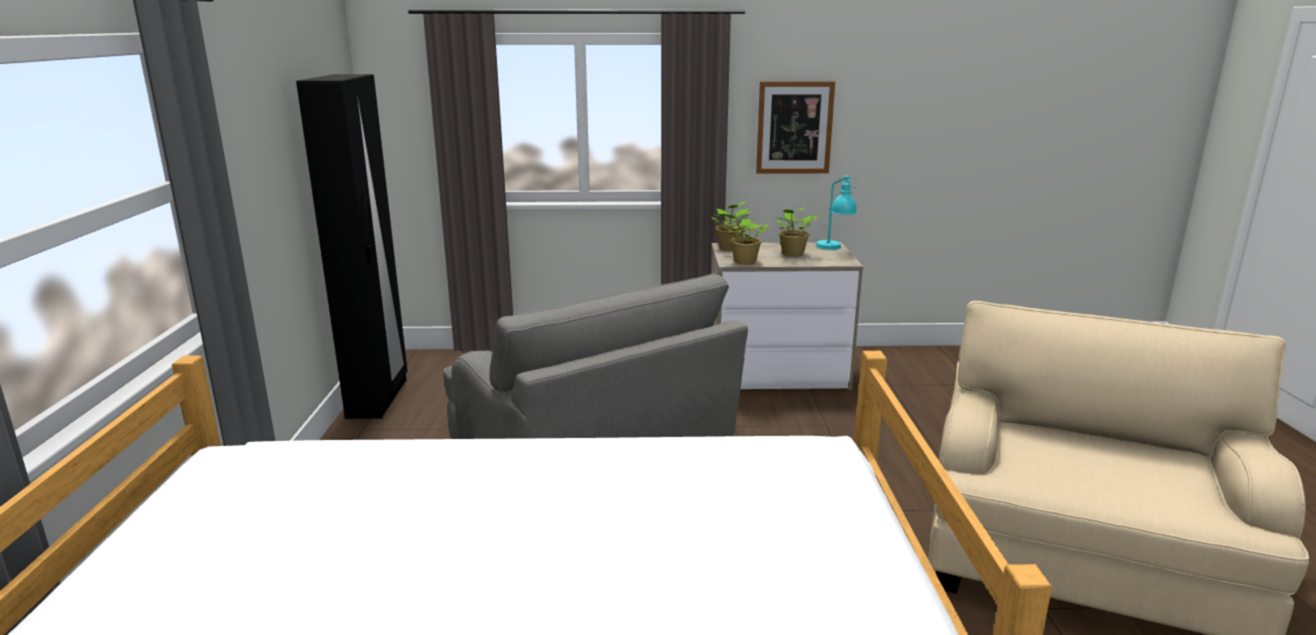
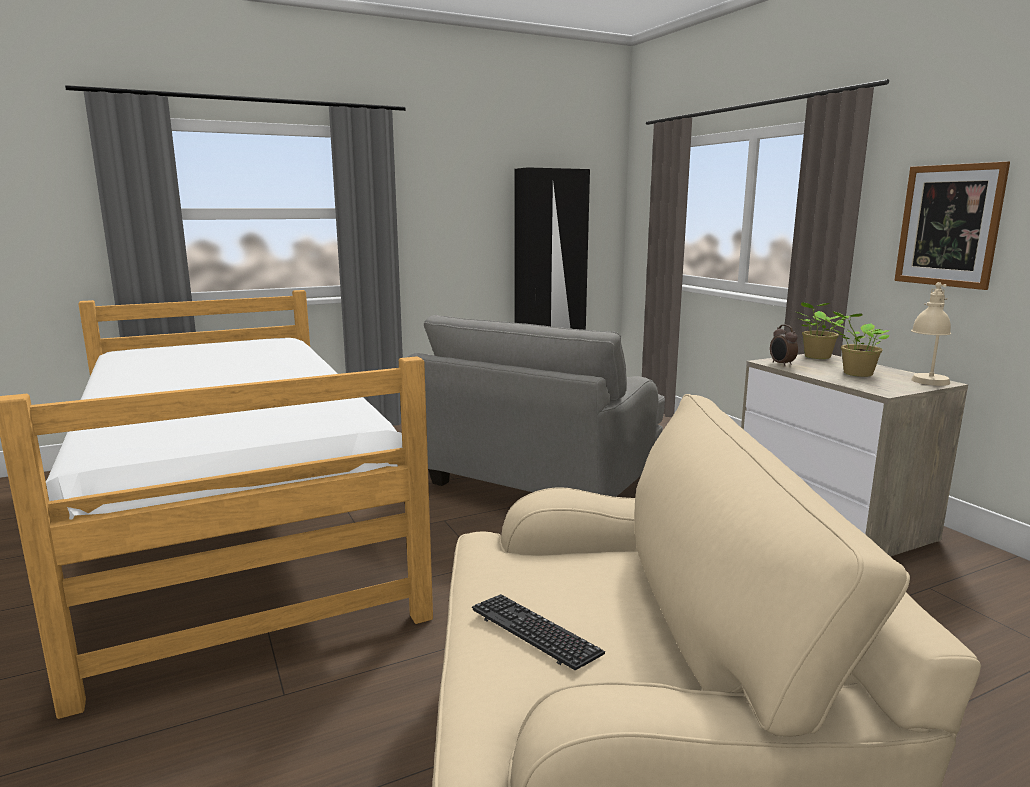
camera: 65 degrees right, 5 degrees down
potted plant [721,214,768,265] -> alarm clock [770,325,798,366]
turquoise table lamp [816,175,857,250] -> beige table lamp [911,282,951,386]
none -> keyboard [472,594,605,670]

